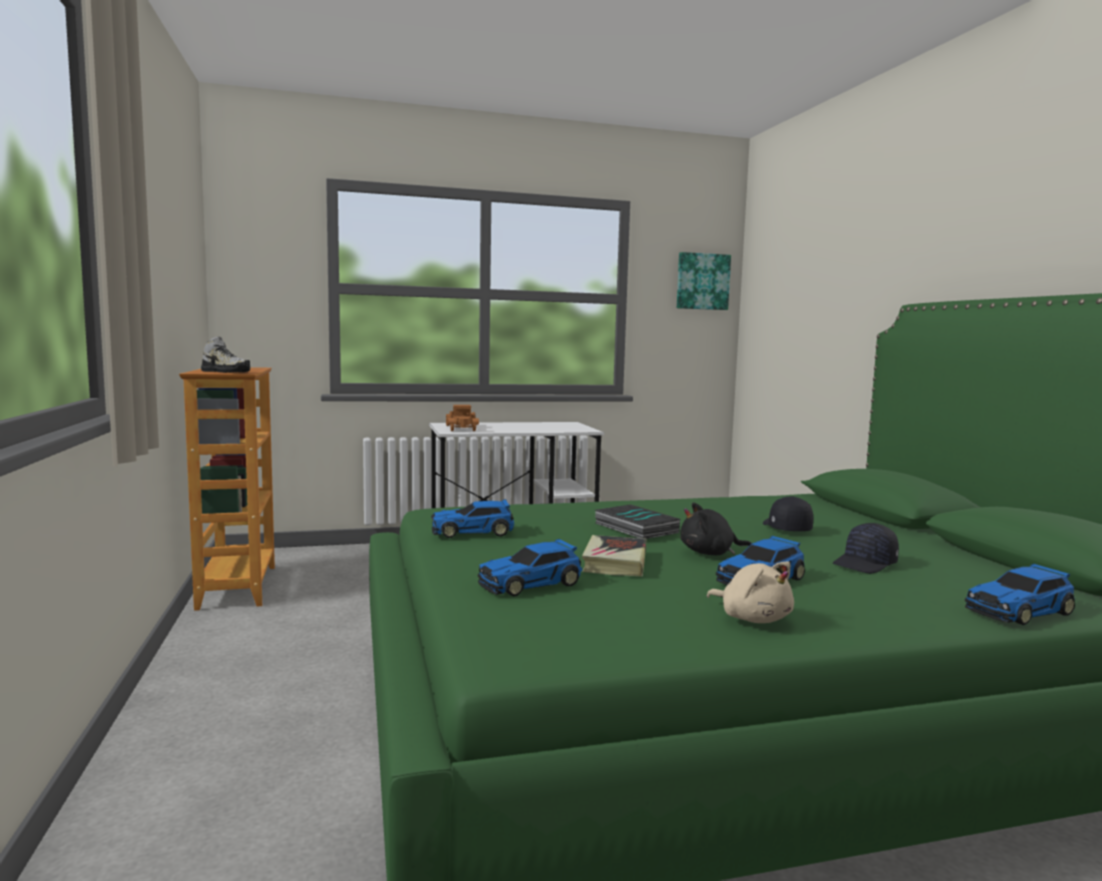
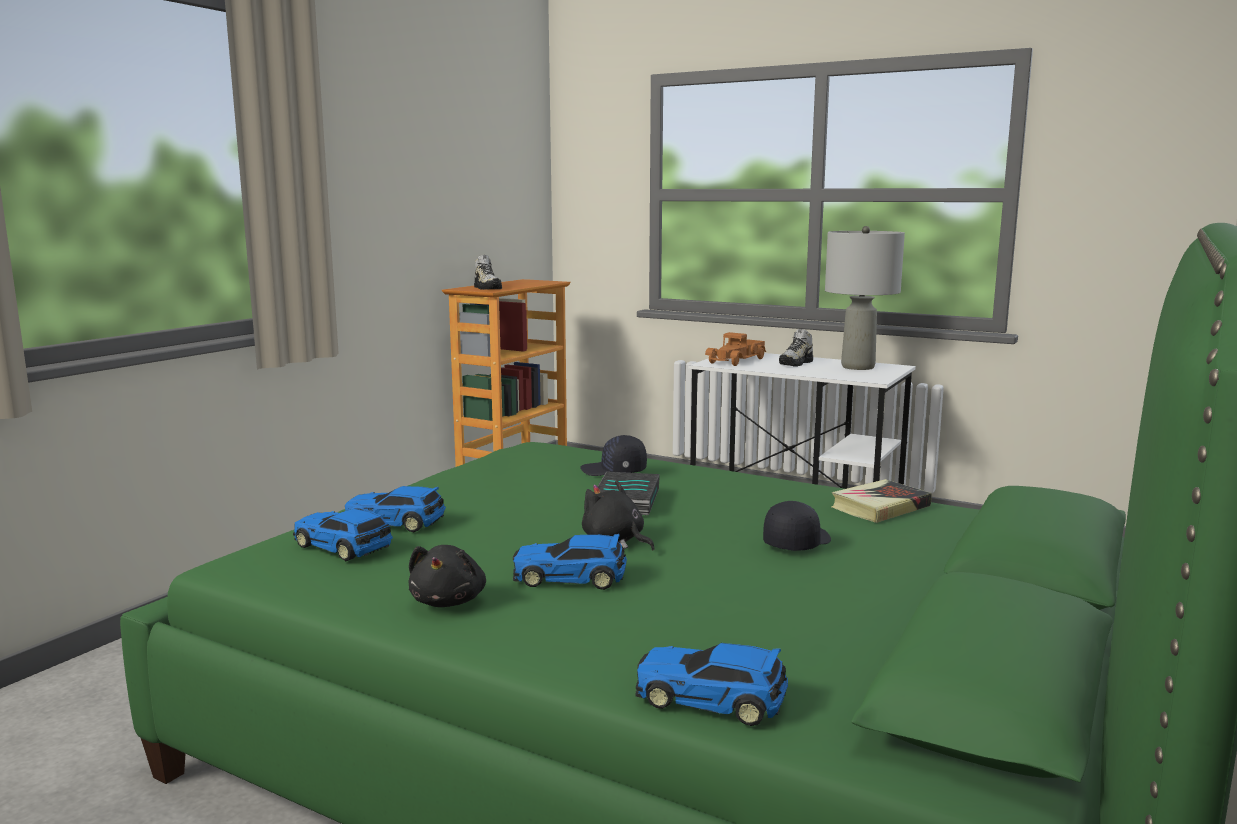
camera: 45 degrees right, 5 degrees up
toy car [431,499,514,538] -> toy car moved to [293,509,393,561]
book [582,535,647,576] -> book moved to [831,479,932,523]
picture [677,252,731,310] -> none
beige plush toy [706,562,794,623] -> black plush toy [409,545,486,607]
black cap [833,523,899,574] -> black cap moved to [580,435,647,476]
none -> shoe [779,329,813,367]
none -> grey table lamp [825,226,905,370]

